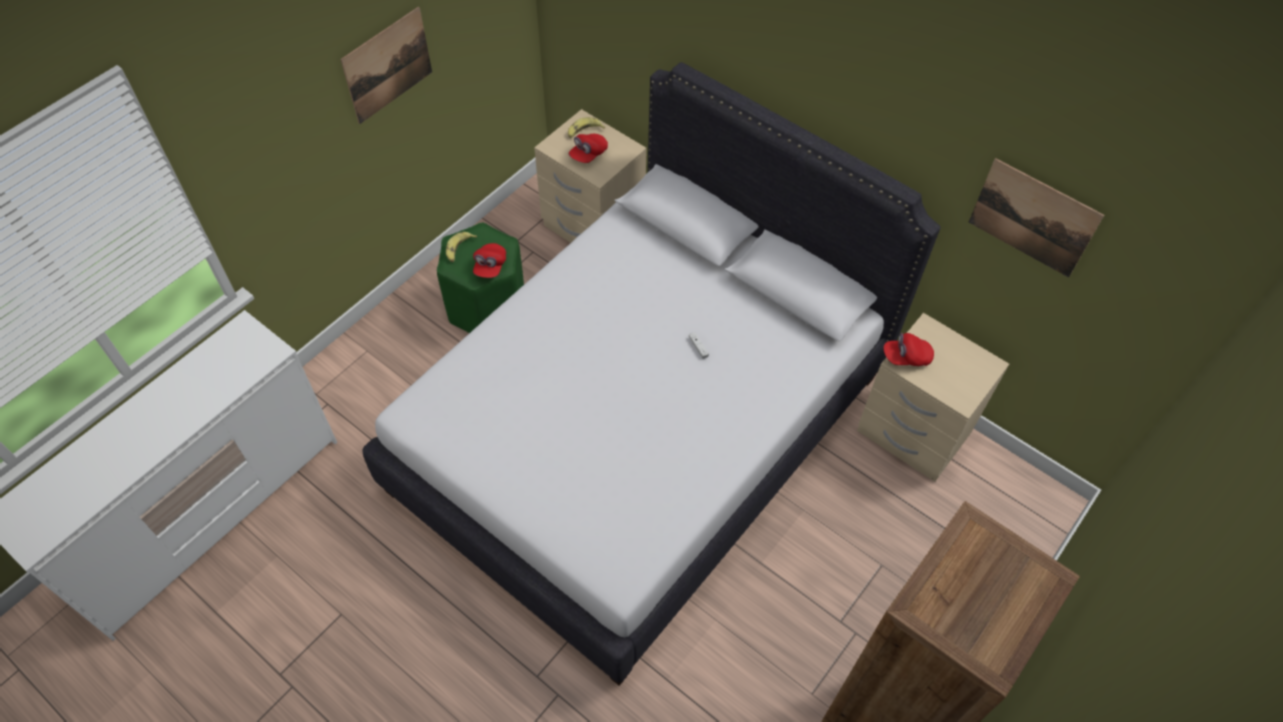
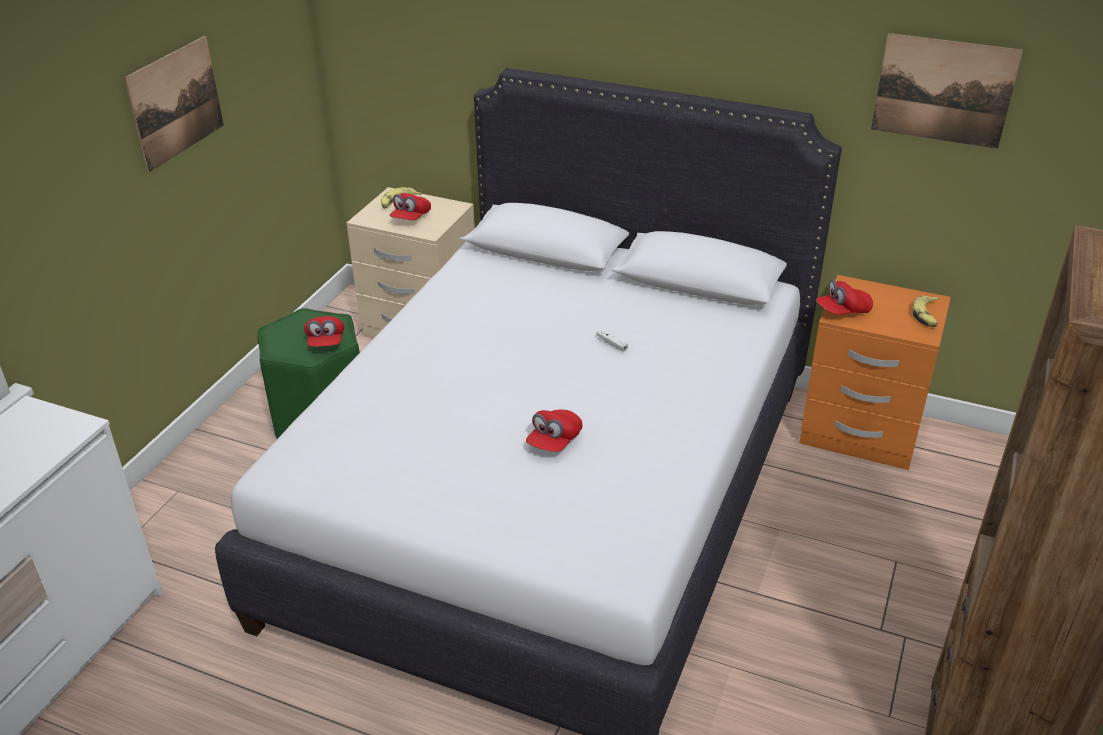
camera: 15 degrees left, 20 degrees down
banana [446,232,477,262] -> banana moved to [912,295,939,327]
beige nightstand [857,313,1009,482] -> orange nightstand [800,275,951,470]
none -> red cap [526,410,582,452]

